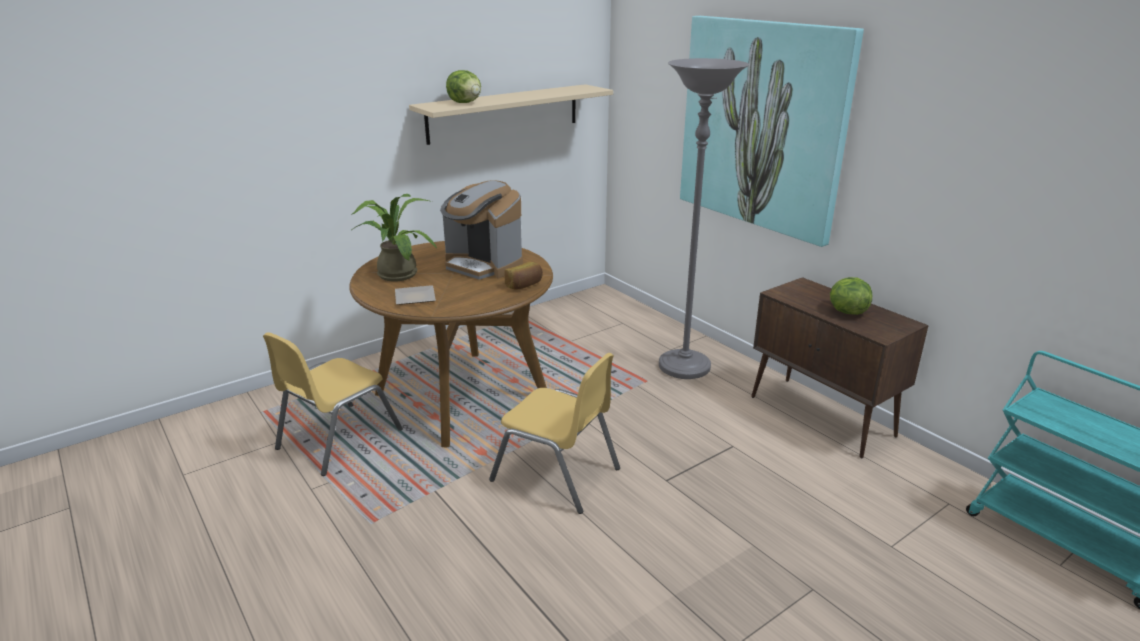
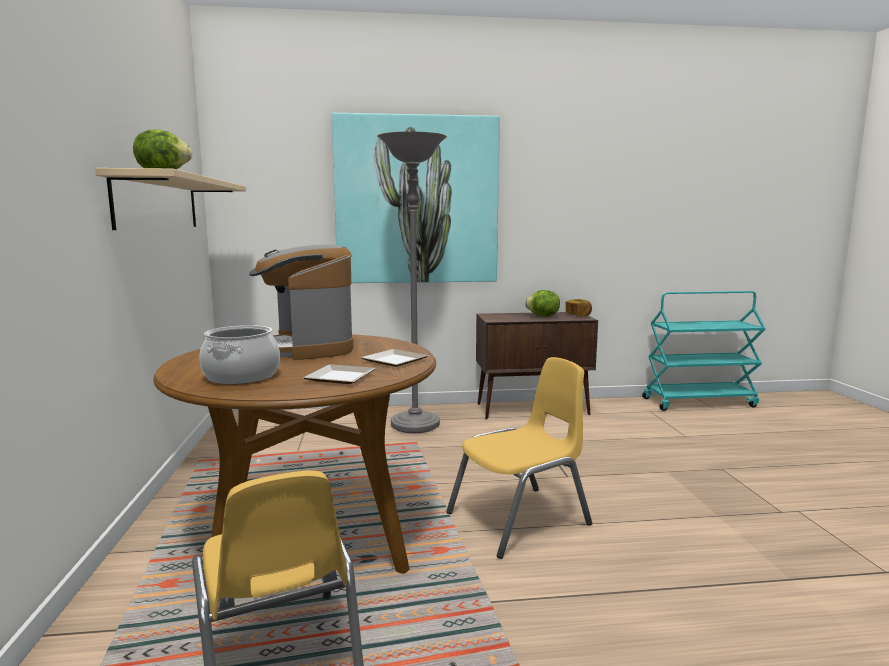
camera: 60 degrees left, 15 degrees down
potted plant [351,194,437,282] -> cooking pot [199,325,280,384]
coffee machine [440,180,523,280] -> coffee machine turned 90 degrees clockwise [249,244,353,360]
bread [504,262,543,290] -> bread moved to [566,299,592,316]
none -> plate [361,349,428,367]

